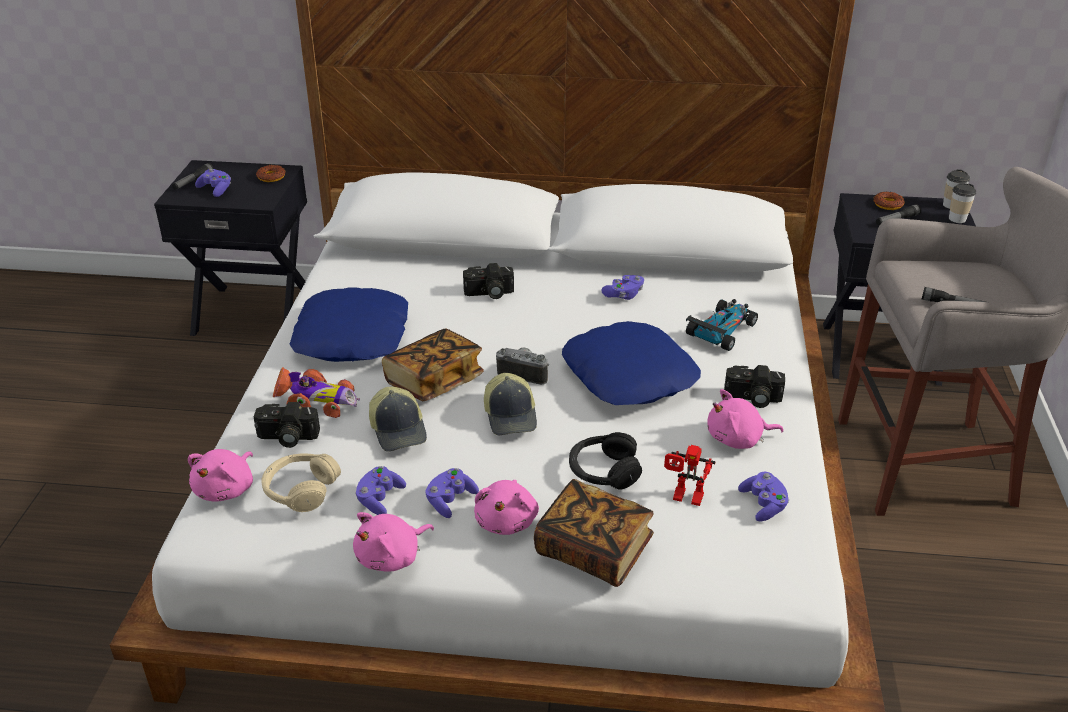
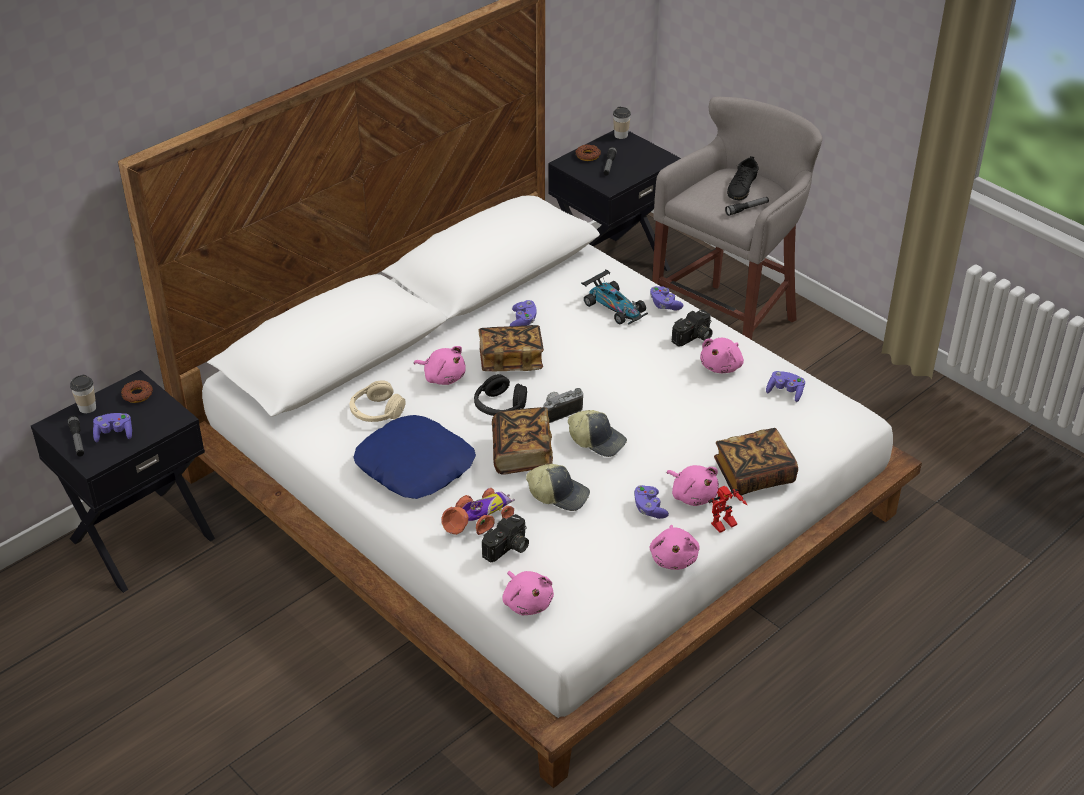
camera: 50 degrees left, 5 degrees up
beige headphones [261,453,341,512] -> beige headphones moved to [350,380,406,422]
purple game controller [355,466,406,515] -> purple game controller moved to [650,286,683,311]
camera [463,263,514,299] -> pink plush toy [414,346,466,385]
blue pillow [562,321,701,405] -> none
black headphones [569,432,642,490] -> black headphones moved to [474,374,527,416]
toy robot [664,445,716,506] -> toy robot moved to [708,486,747,533]
toy car [686,299,758,351] -> toy car turned 150 degrees clockwise [581,269,648,324]
cup [949,183,976,223] -> cup moved to [70,375,96,413]
none -> book [478,325,544,371]
none -> black shoe [727,156,759,200]

